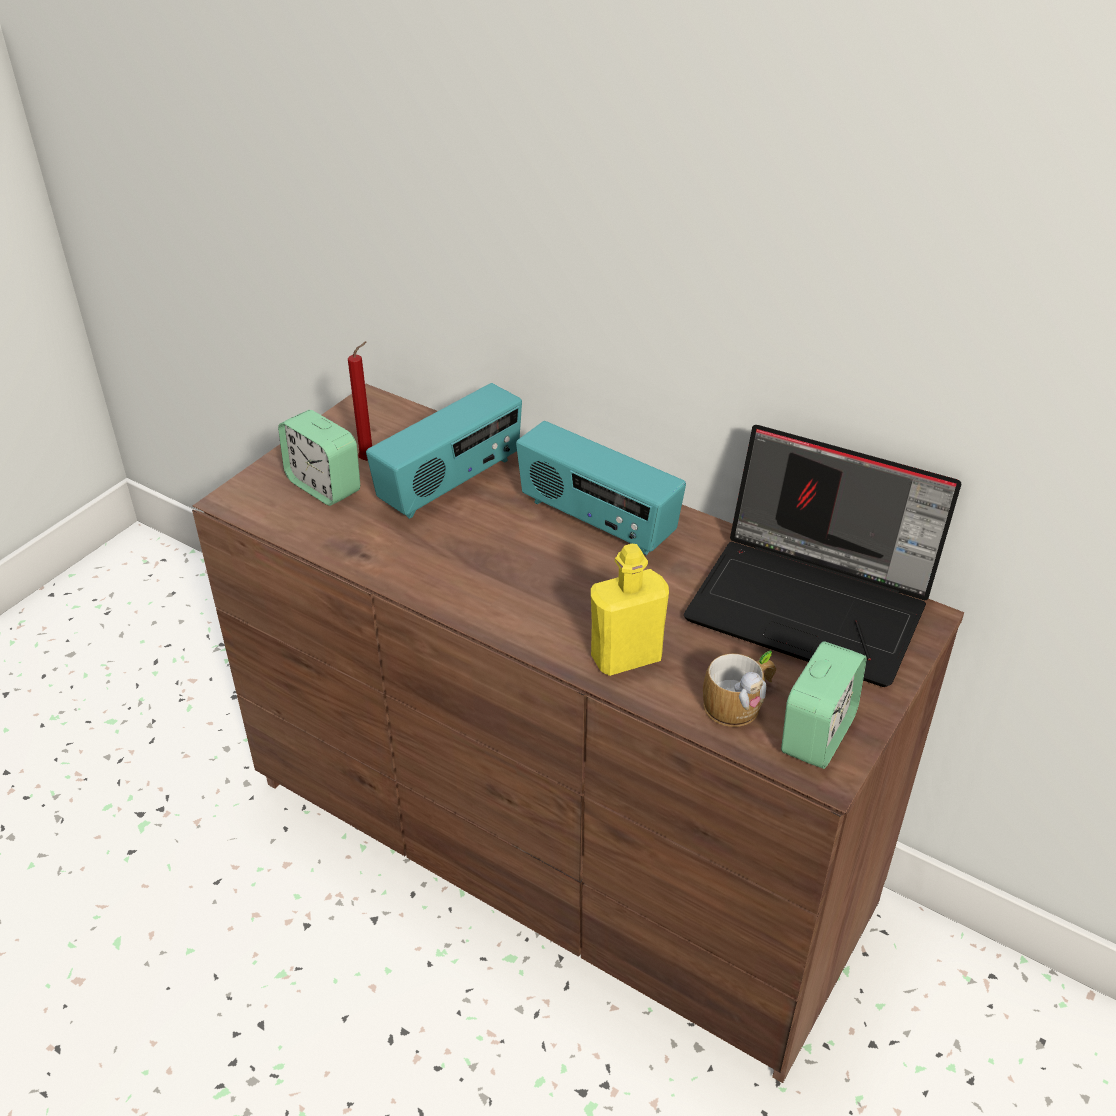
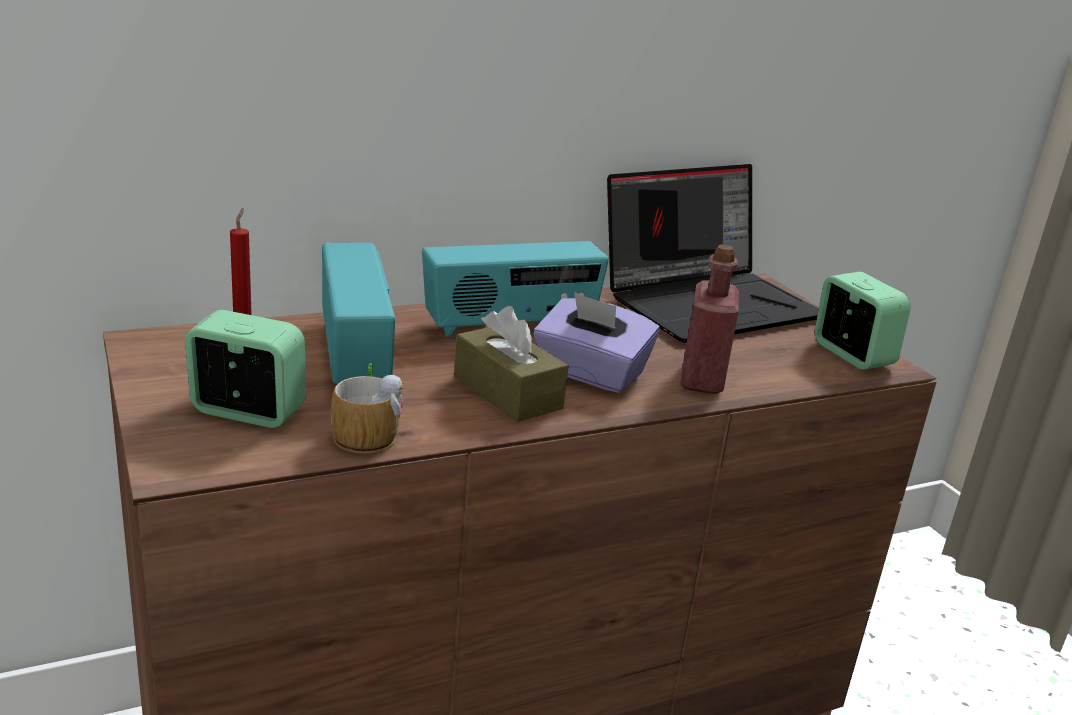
camera: 60 degrees left, 15 degrees down
alarm clock [278,410,360,506] -> alarm clock turned 150 degrees counterclockwise [185,310,306,428]
yellow bottle [591,544,669,676] -> red bottle [680,244,739,394]
mug [703,650,776,727] -> mug moved to [330,363,404,453]
none -> brown tissue box [454,306,569,422]
none -> purple tissue box [534,292,660,393]

